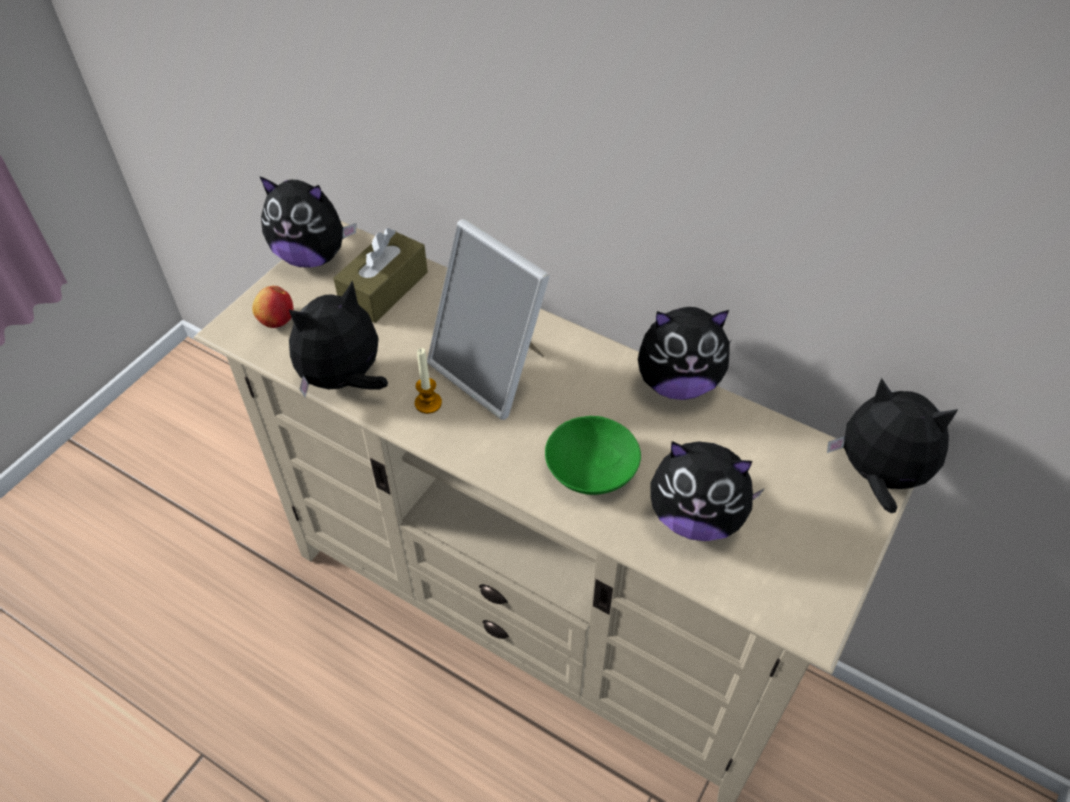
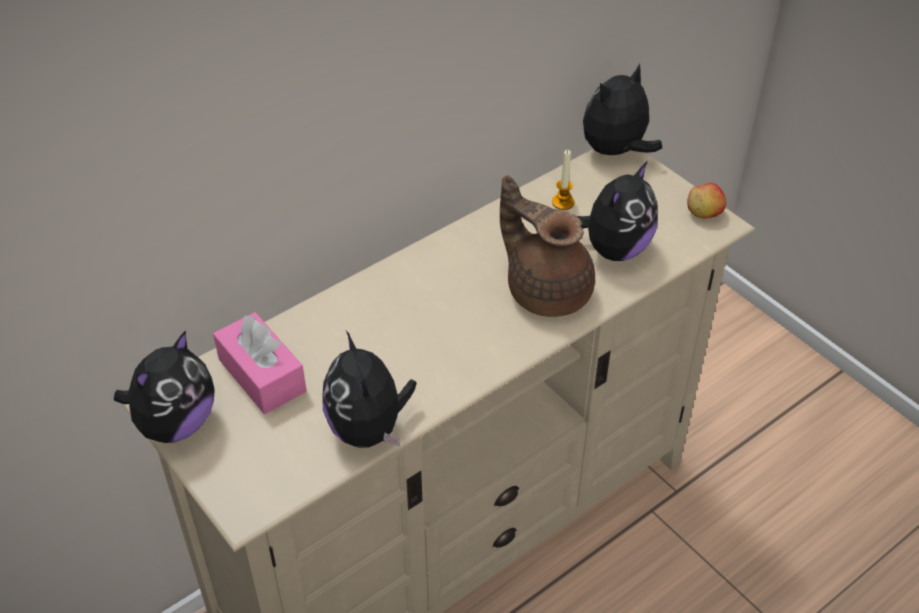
camera: 70 degrees left, 5 degrees down
apple [252,286,294,328] -> apple moved to [687,183,726,219]
brown tissue box [334,228,428,323] -> pink tissue box [213,312,306,414]
candle [415,348,442,414] -> candle moved to [552,150,575,210]
picture frame [427,219,550,420] -> none
green bowl [545,416,641,495] -> brown teapot [500,175,595,317]
plush toy [638,307,732,400] -> none

